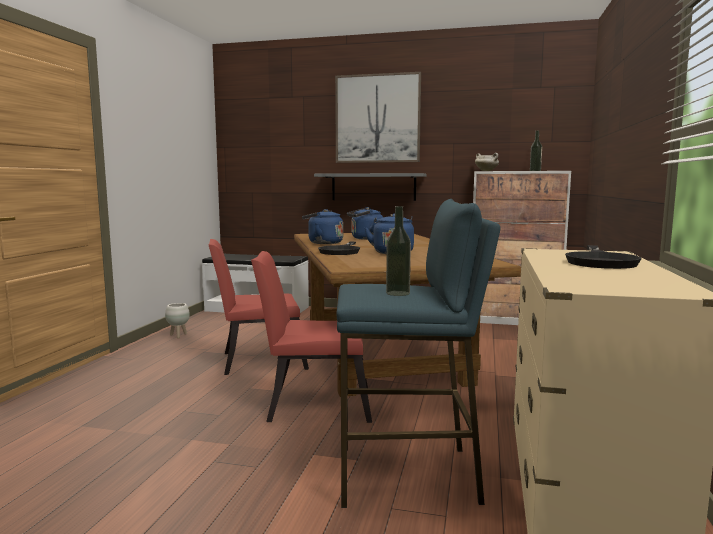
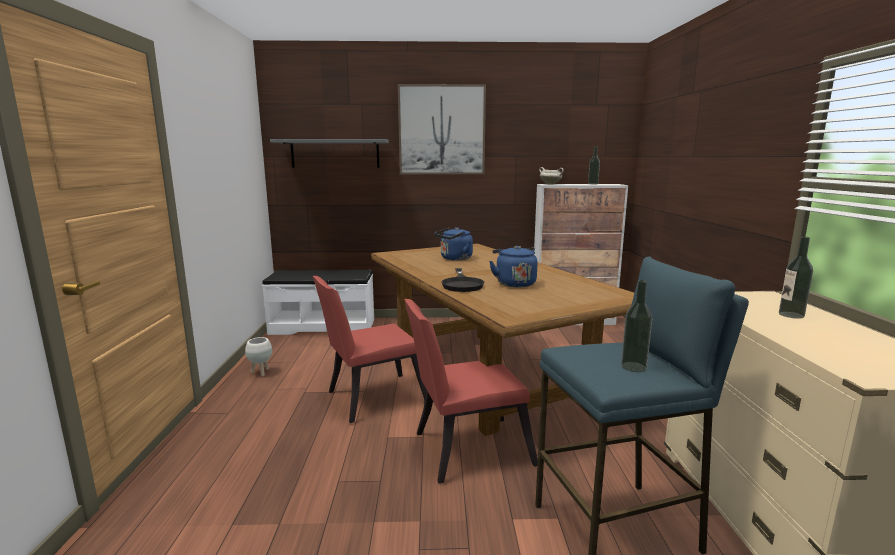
camera: 15 degrees left, 5 degrees up
blue kettle [302,209,343,244] -> none
grey shelf [314,173,427,201] -> grey shelf moved to [270,139,389,168]
black frying pan [565,245,642,269] -> bottle [779,236,813,319]

